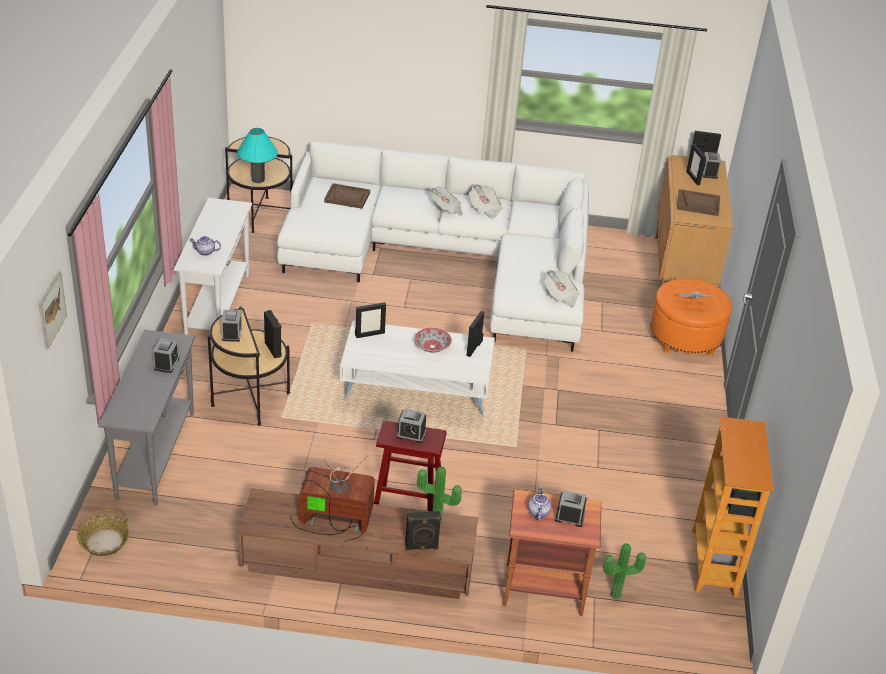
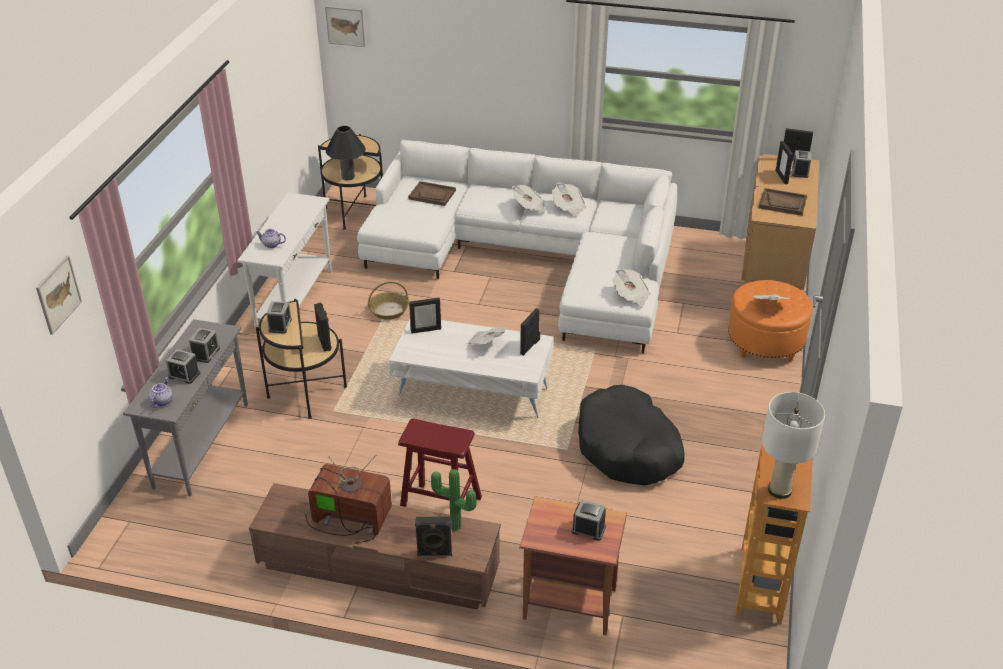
camera: 10 degrees right, 0 degrees up
basket [77,510,130,556] -> basket moved to [368,281,409,320]
turquoise table lamp [237,128,278,183] -> black table lamp [326,126,366,181]
alarm clock [396,408,426,443] -> alarm clock moved to [166,349,200,384]
bowl [414,328,452,353] -> newspaper [466,327,508,345]
teapot [528,487,551,521] -> teapot moved to [149,377,173,408]
potted plant [603,543,646,599] -> none
none -> picture [325,6,365,47]
none -> black dog bed [578,385,685,485]
none -> white table lamp [762,392,825,499]

